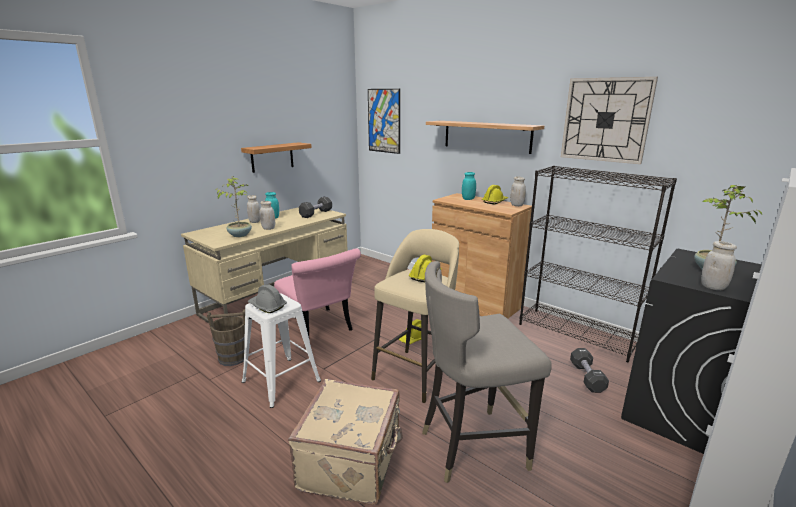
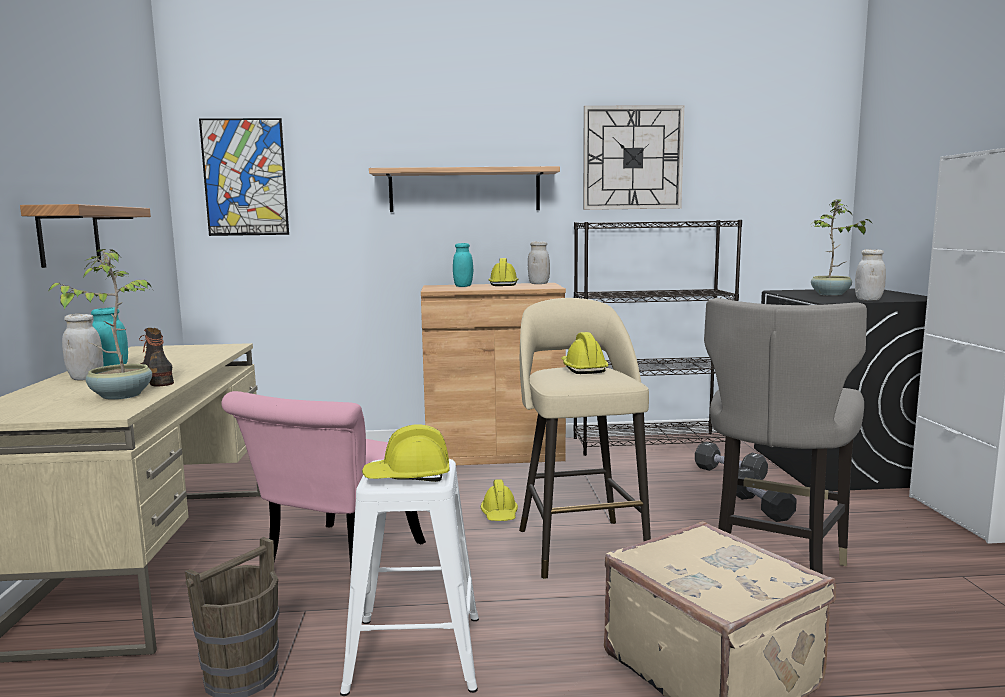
camera: 45 degrees left, 10 degrees down
grey hard hat [248,284,287,313] -> yellow hard hat [362,424,450,482]
white jar [259,201,275,230] -> boot [139,328,174,386]
pink chair [274,248,361,336] -> pink chair turned 105 degrees clockwise [221,391,426,570]
black dumbbell [299,197,332,218] -> black dumbbell moved to [736,467,797,522]

